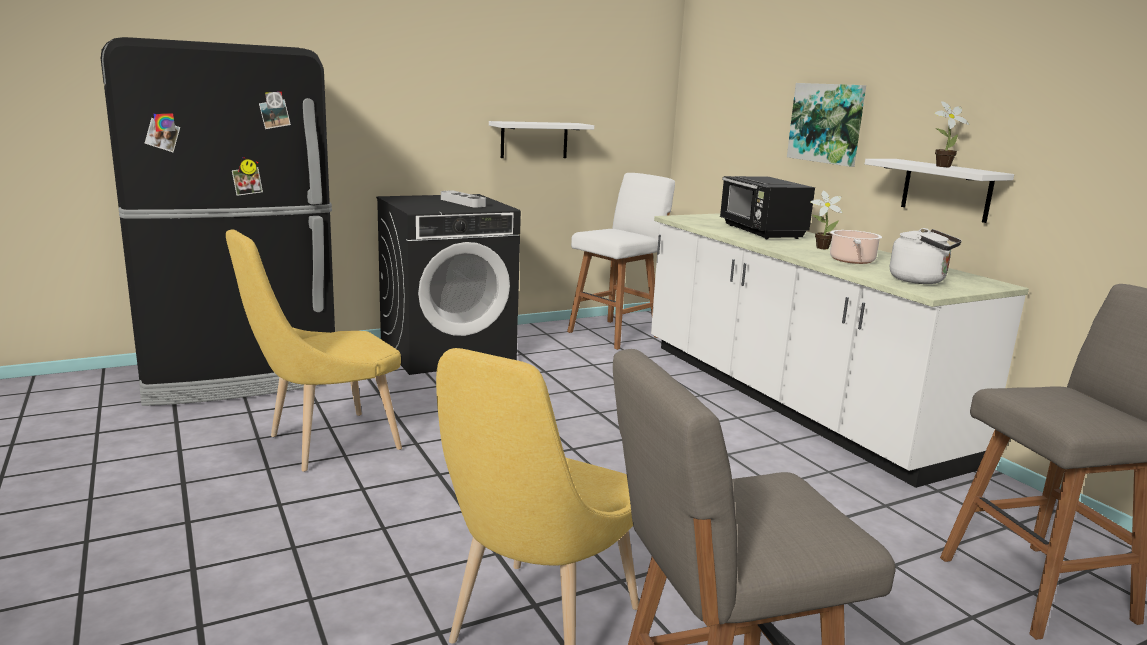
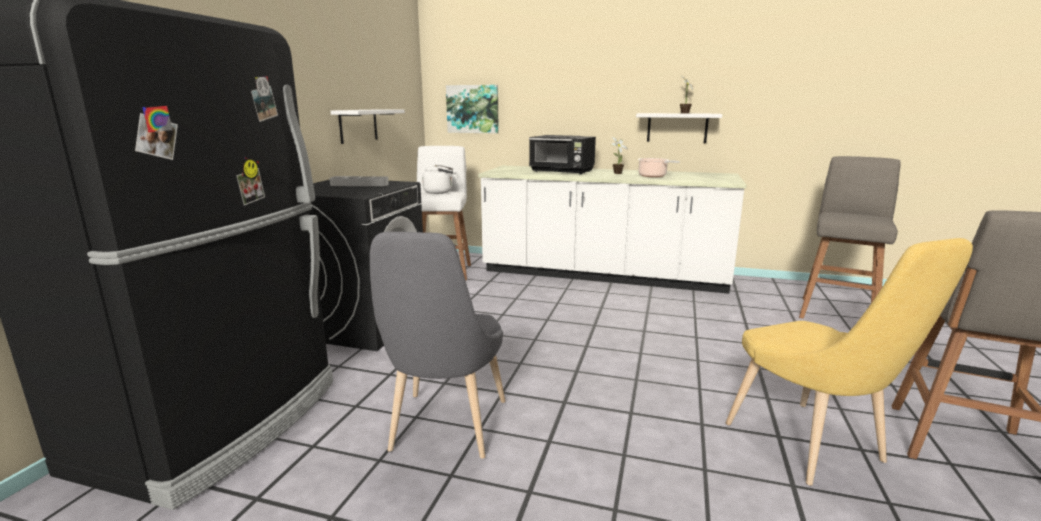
camera: 45 degrees left, 0 degrees up
yellow chair [226,230,402,472] -> grey chair [369,232,506,459]
picture [787,83,866,167] -> picture moved to [446,85,499,134]
white kettle [890,228,962,284] -> white kettle moved to [422,164,453,194]

